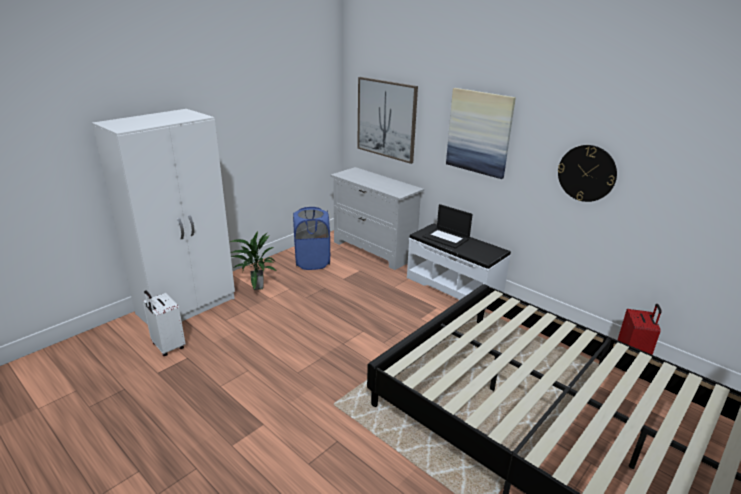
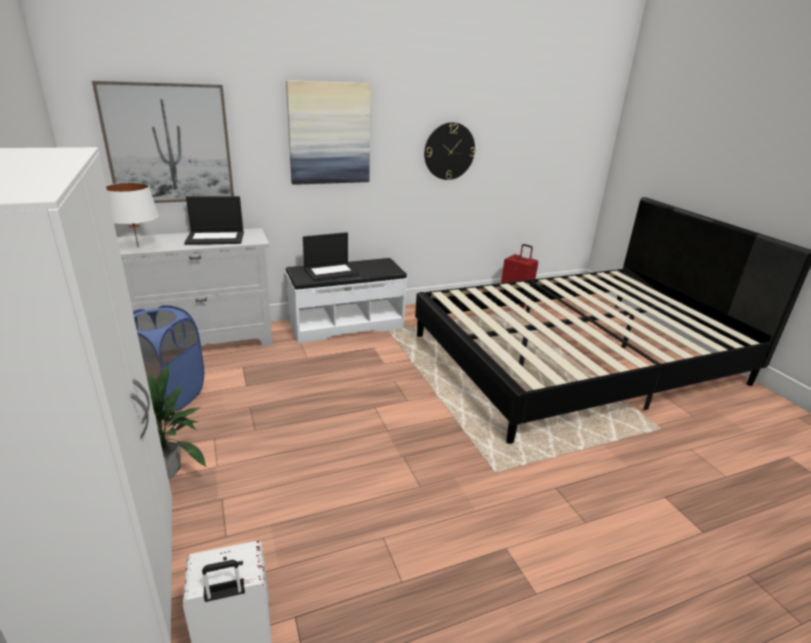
camera: 65 degrees left, 0 degrees up
none -> white table lamp [106,182,159,248]
none -> laptop [185,196,244,245]

